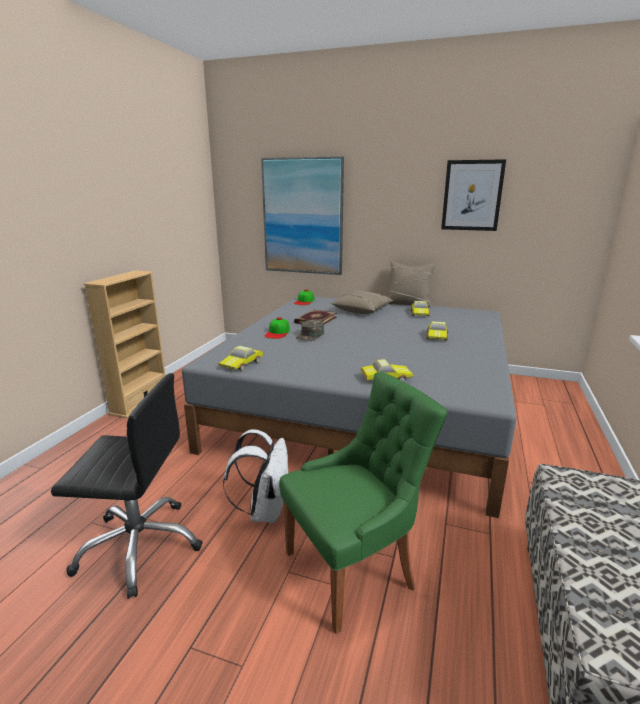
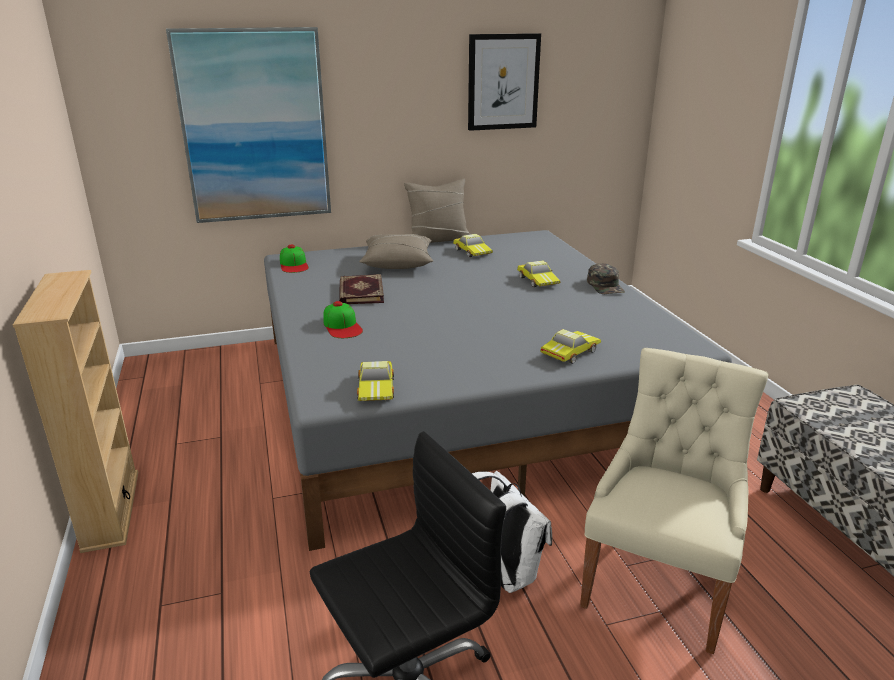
camera: 35 degrees left, 5 degrees up
green chair [279,372,448,634] -> beige chair [580,348,769,654]
green cap [295,319,324,341] -> green cap moved to [587,263,625,294]

